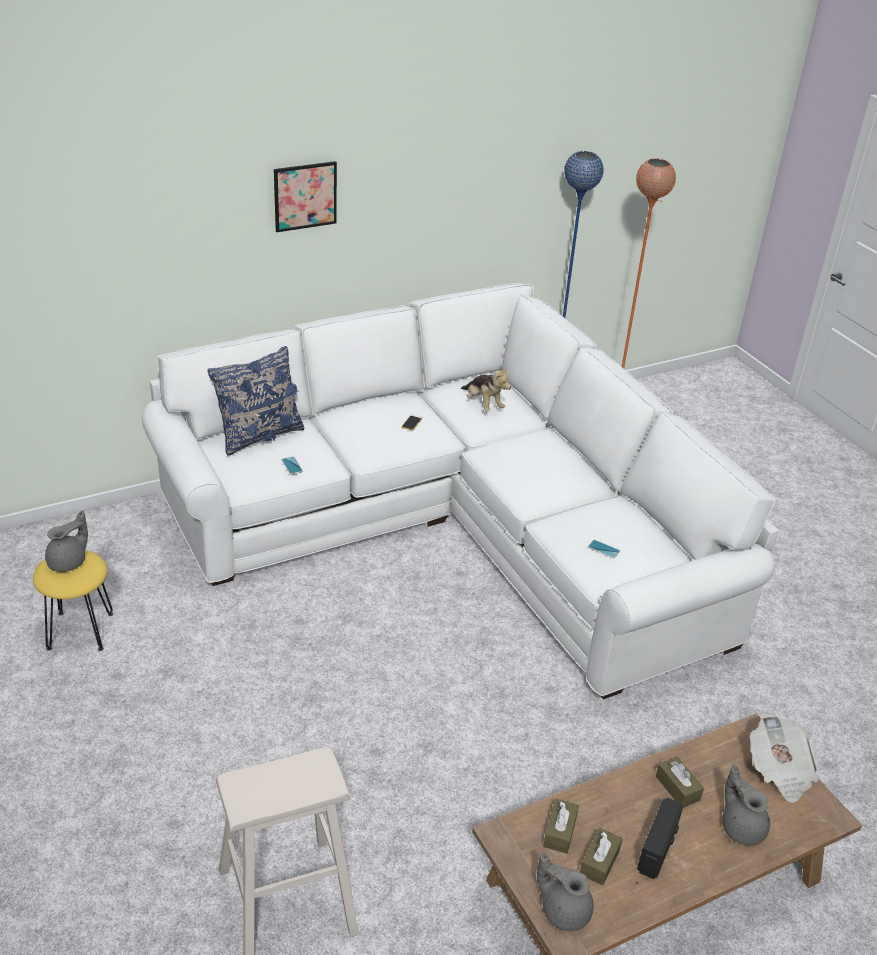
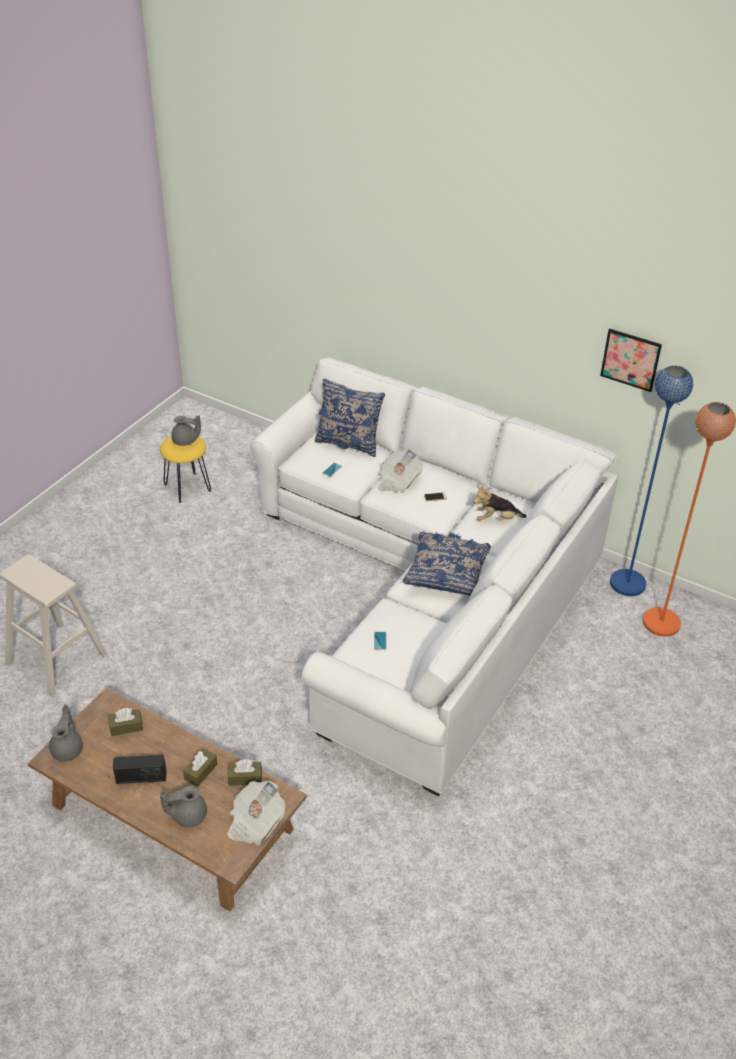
camera: 60 degrees right, 5 degrees up
picture [274,161,337,232] -> picture moved to [600,329,662,392]
plush toy [461,366,511,411] -> plush toy turned 60 degrees clockwise [473,486,527,520]
brown tissue box [580,828,623,886] -> brown tissue box moved to [228,759,262,786]
grey teapot [722,765,770,846] -> grey teapot turned 135 degrees counterclockwise [160,786,207,827]
none -> newspaper [378,449,423,493]
none -> blue pillow [403,532,491,596]

